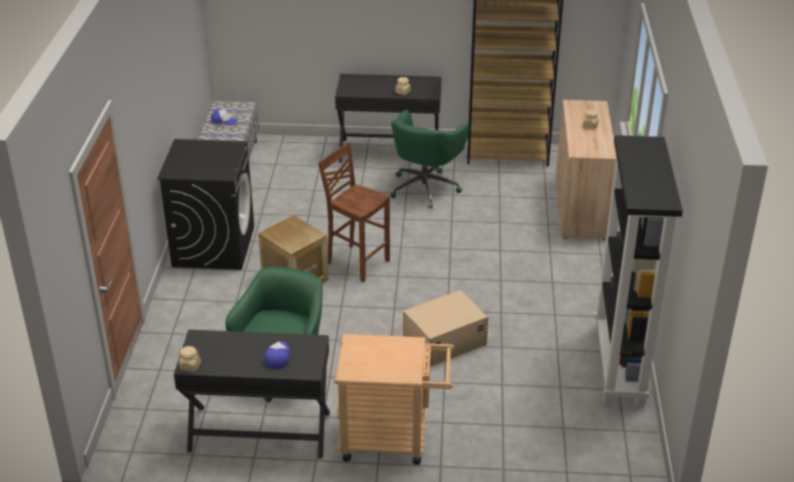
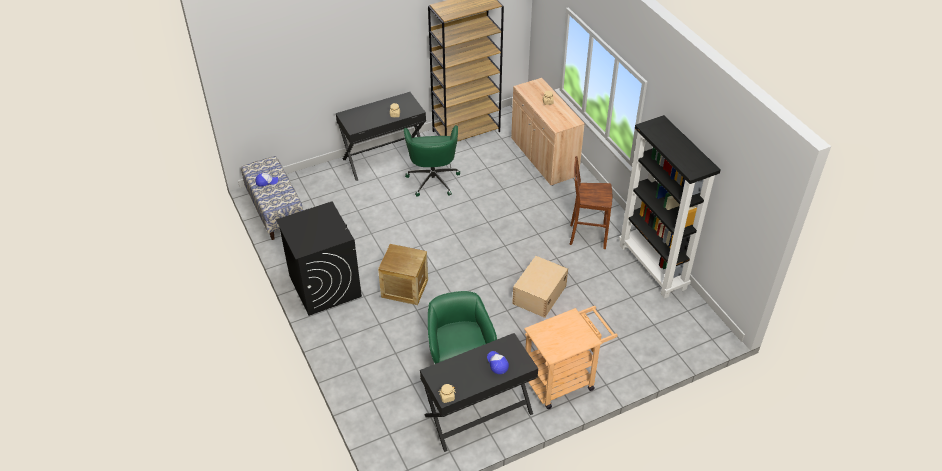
camera: 30 degrees left, 10 degrees up
brown stool [318,142,390,282] -> brown stool moved to [570,156,612,249]

